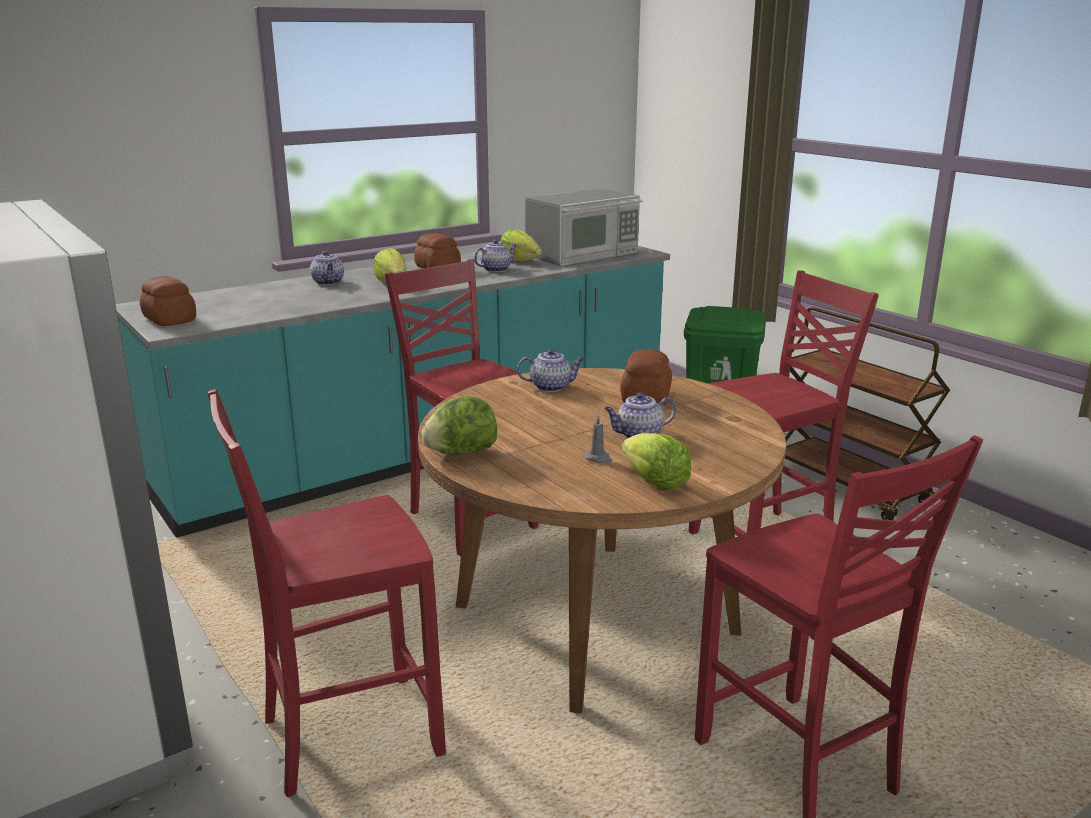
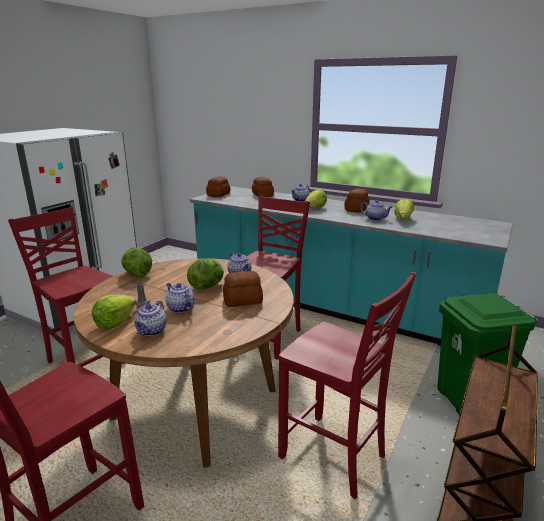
camera: 65 degrees right, 0 degrees up
microwave [525,188,642,266] -> none
none -> teapot [134,300,167,336]
none -> lettuce [187,258,224,289]
none -> bread [252,177,274,197]

